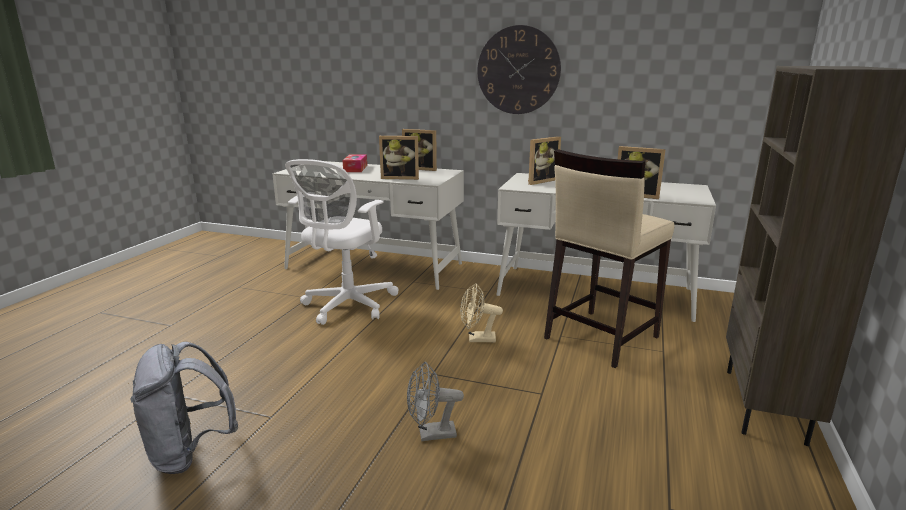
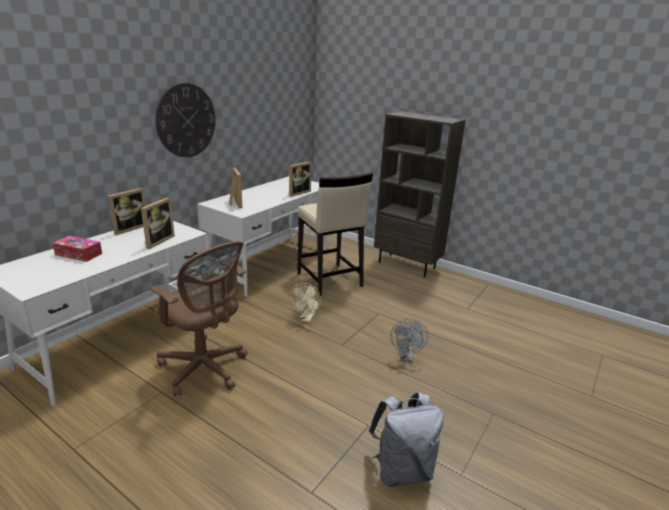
camera: 75 degrees left, 5 degrees up
white office chair [285,159,399,325] -> brown office chair [150,241,248,397]

